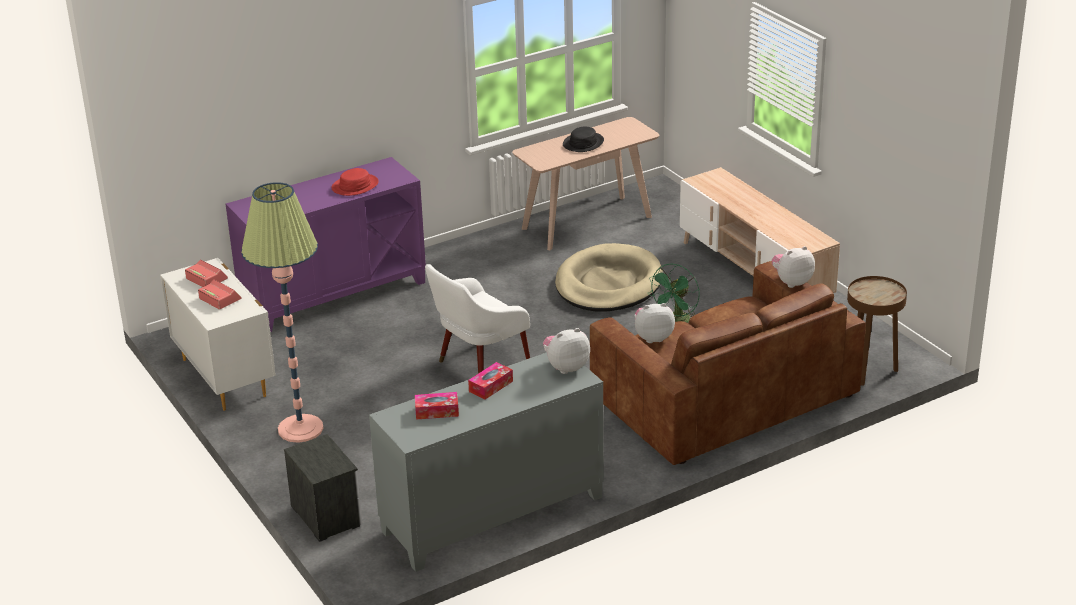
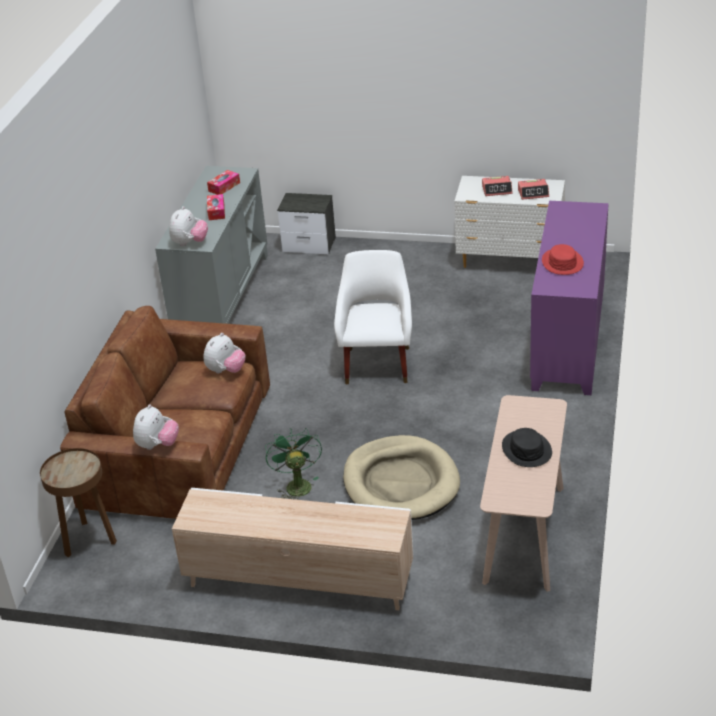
camera: 135 degrees right, 5 degrees up
floor lamp [241,182,324,443] -> none

